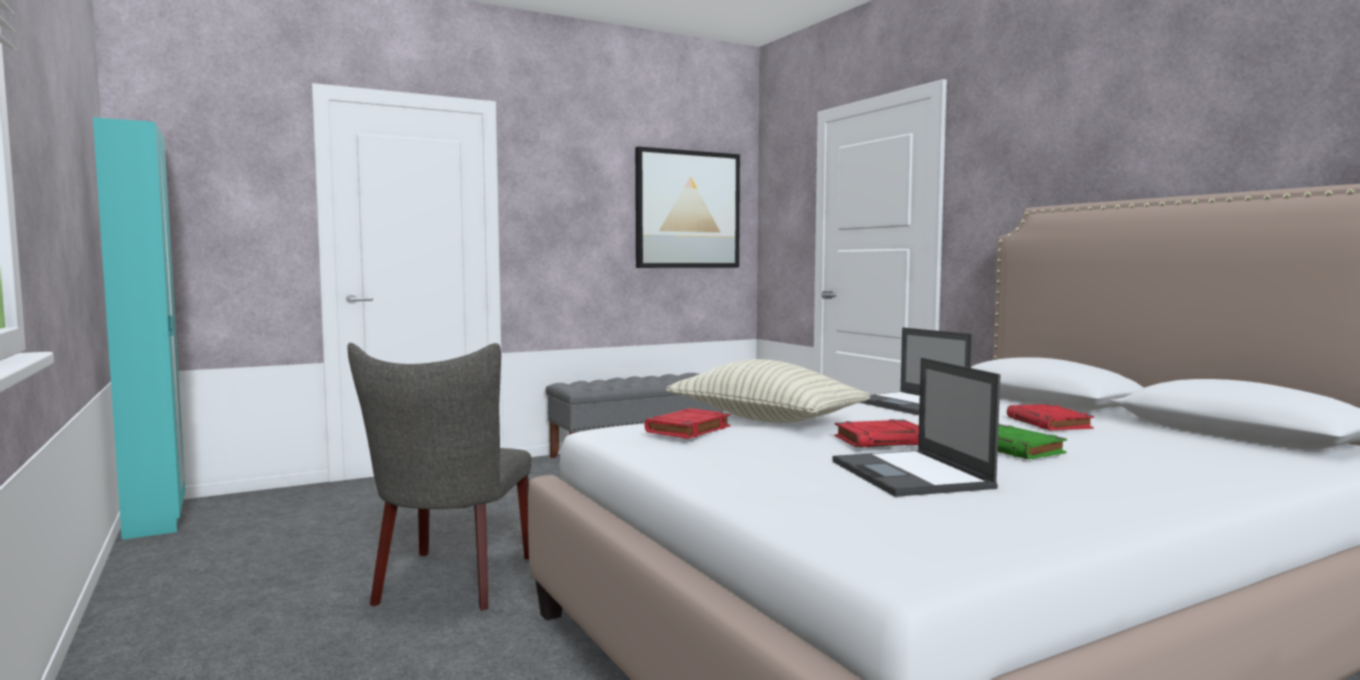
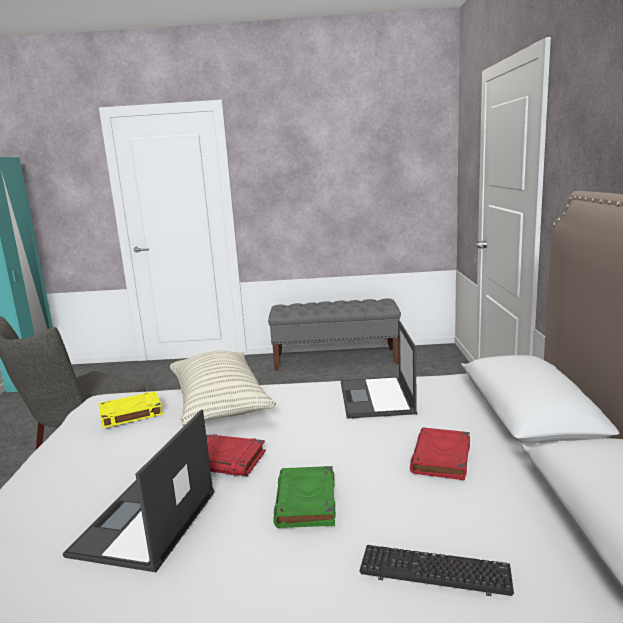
camera: 30 degrees right, 10 degrees up
picture [635,146,740,268] -> none
red book [644,408,730,439] -> yellow book [98,391,163,428]
none -> keyboard [359,545,514,596]

